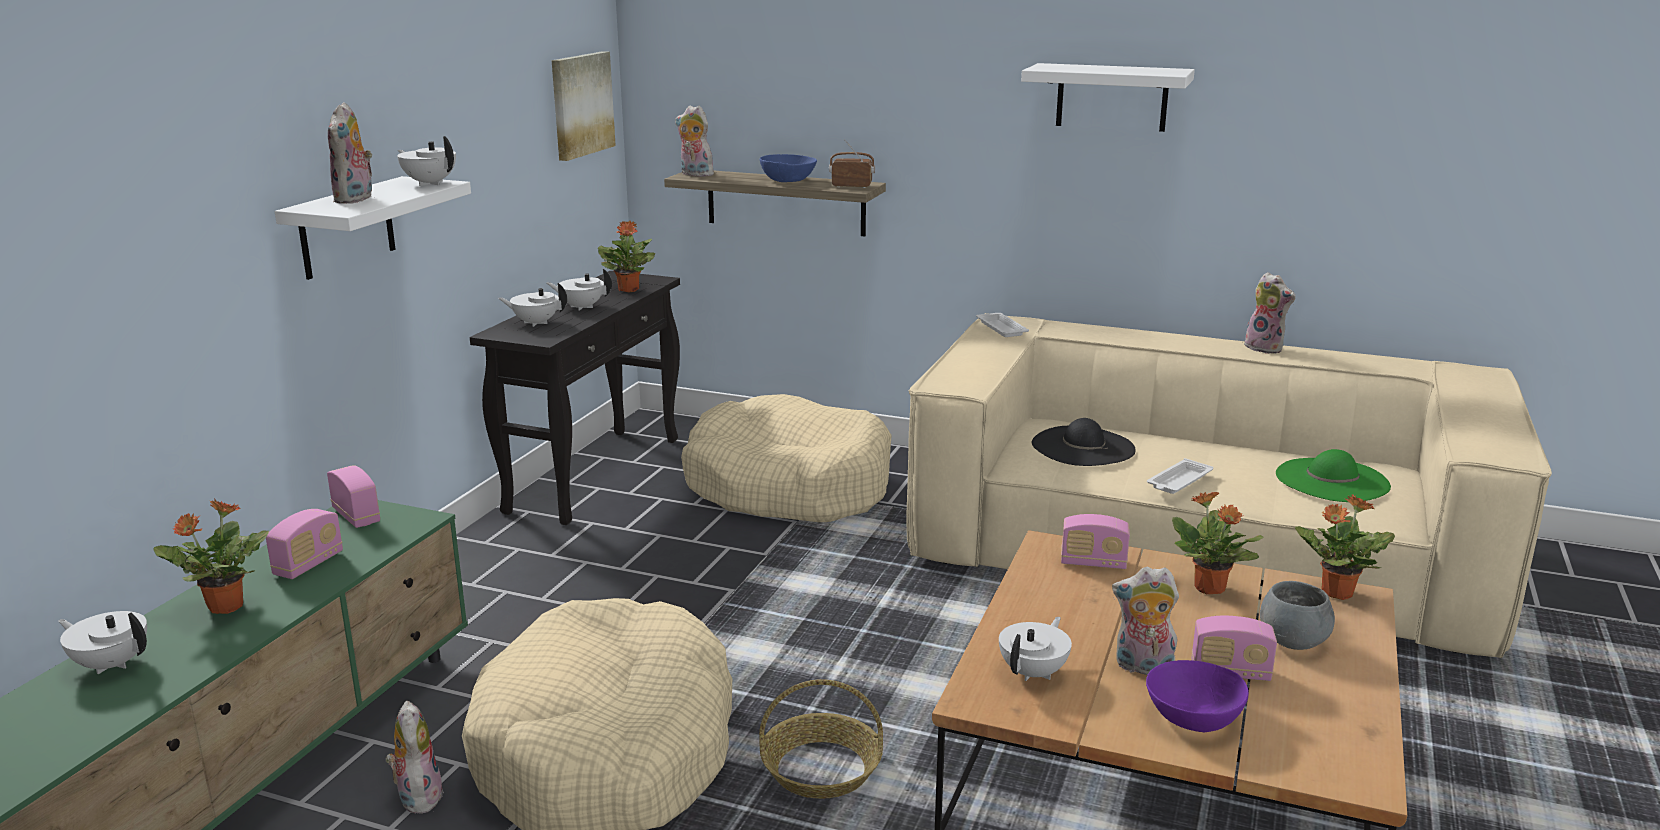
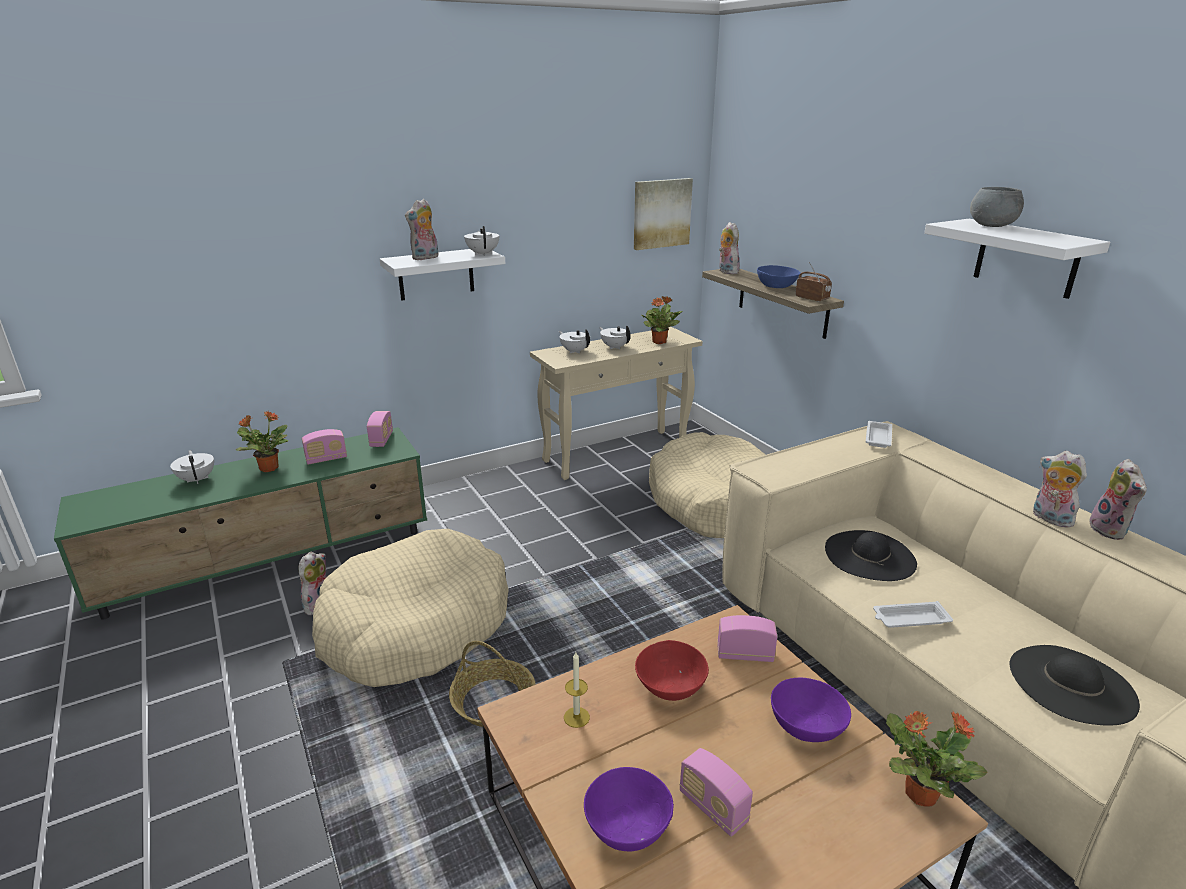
camera: 40 degrees right, 5 degrees up
black console table [470,271,680,525] -> beige console table [530,327,702,480]
white teapot [999,617,1072,681] -> candle [564,652,590,728]
radio [1061,514,1130,569] -> radio turned 135 degrees clockwise [717,615,777,662]
plush toy [1112,567,1179,675] -> plush toy moved to [1033,451,1087,528]
potted plant [1172,491,1264,594] -> purple bowl [771,678,851,742]
grey bowl [1260,581,1335,650] -> grey bowl moved to [970,187,1024,227]
green hat [1276,449,1391,502] -> black hat [1010,645,1140,726]
none -> red bowl [635,640,709,701]

